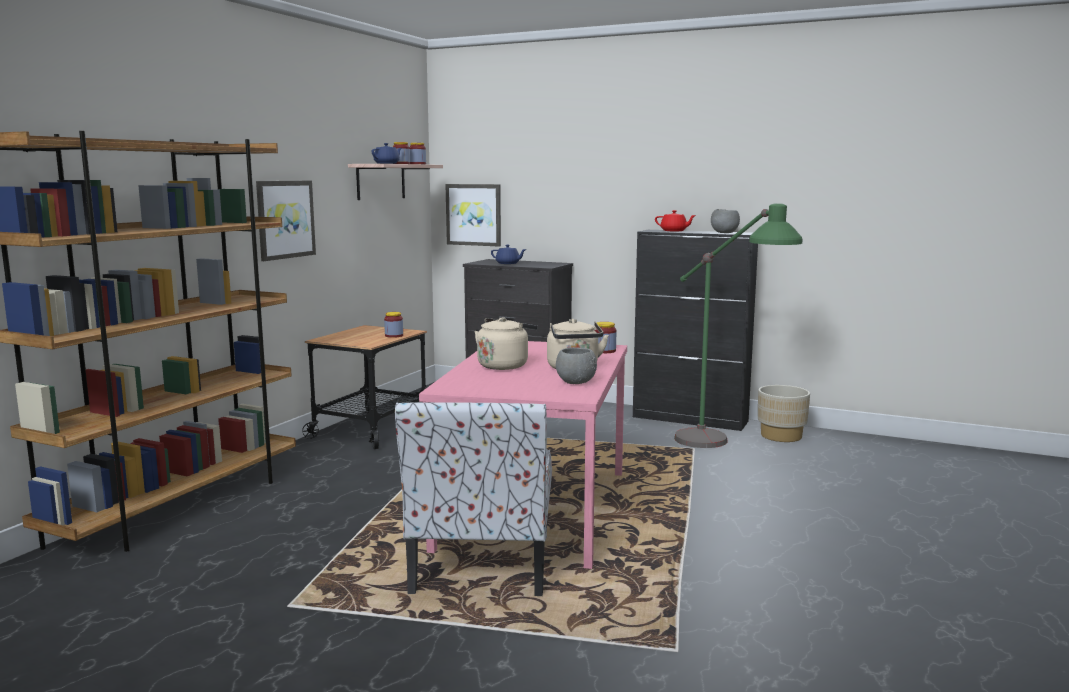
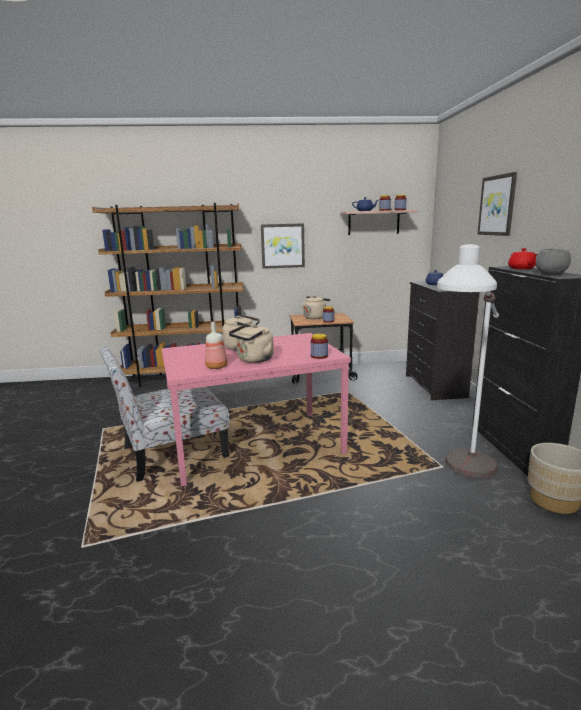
camera: 60 degrees right, 5 degrees up
picture [445,184,501,247] -> picture moved to [478,172,517,236]
grey bowl [556,347,597,384] -> bottle [205,322,228,369]
green floor lamp [674,203,802,448] -> white floor lamp [437,244,499,478]
none -> beige kettle [301,296,330,319]

